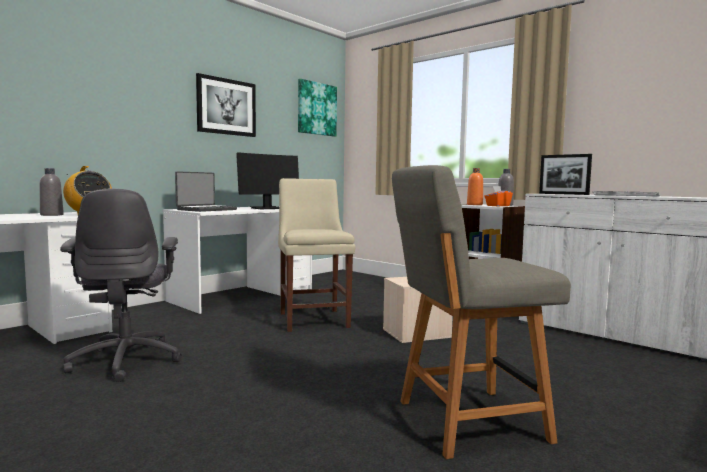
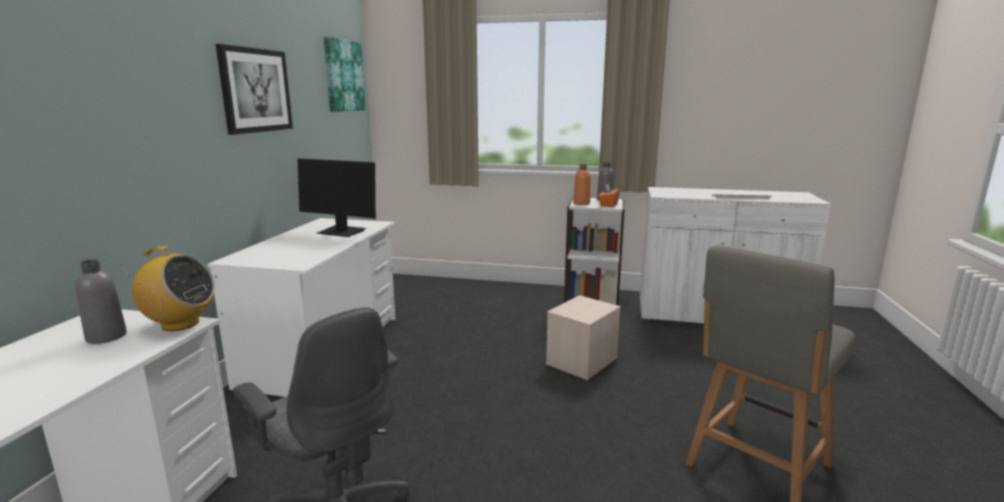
camera: 30 degrees left, 10 degrees up
laptop [175,171,237,212] -> none
monitor [236,152,299,209] -> monitor turned 90 degrees clockwise [297,159,376,237]
beige chair [278,178,356,332] -> none
picture frame [539,154,592,195] -> none

